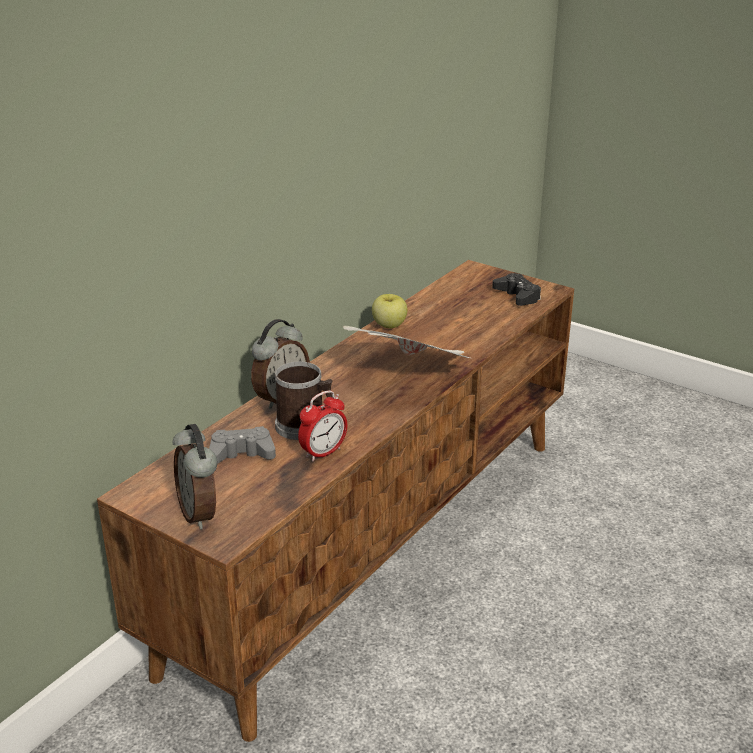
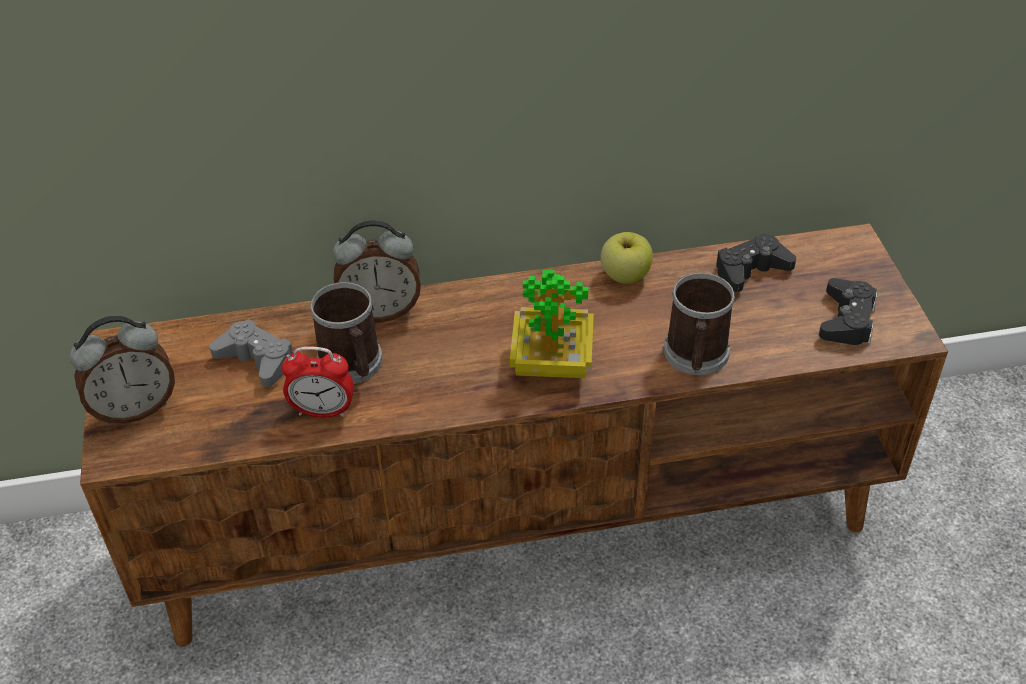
camera: 45 degrees right, 15 degrees up
alarm clock [173,424,217,529] -> alarm clock turned 135 degrees counterclockwise [70,316,175,424]
newspaper [344,326,470,359] -> potted plant [510,270,594,378]
none -> mug [664,273,735,375]
none -> black game controller [716,233,796,292]

